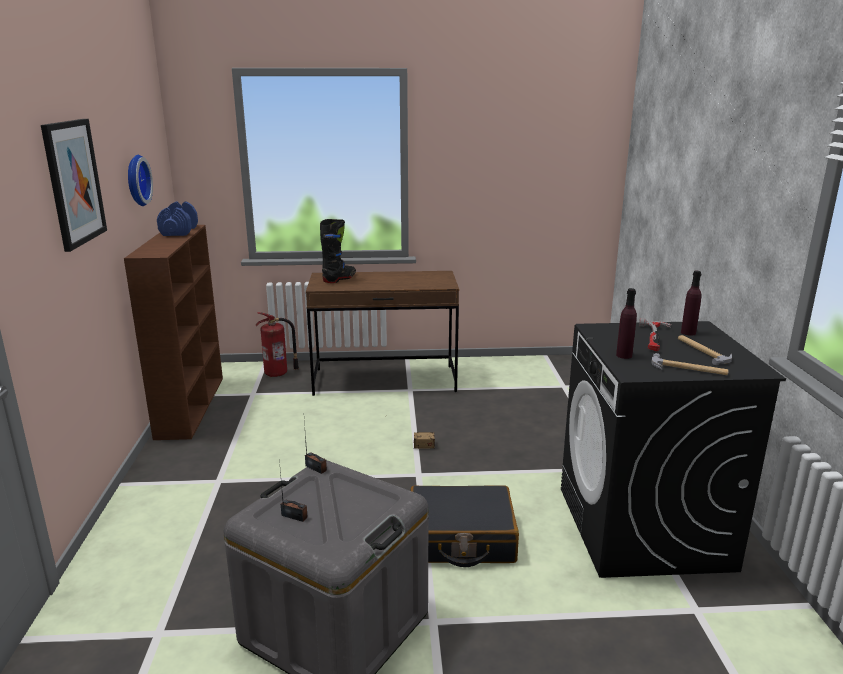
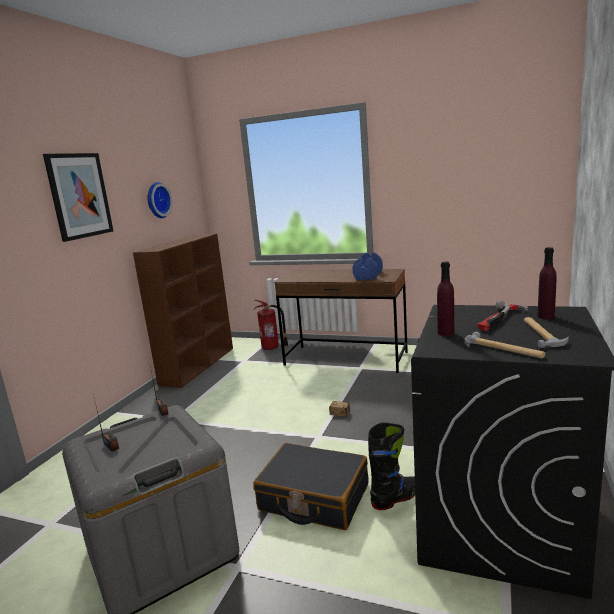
camera: 25 degrees right, 5 degrees down
blue dumbbell [157,201,198,236] -> blue dumbbell moved to [353,253,383,280]
black boot [320,219,356,283] -> black boot moved to [368,422,415,510]

